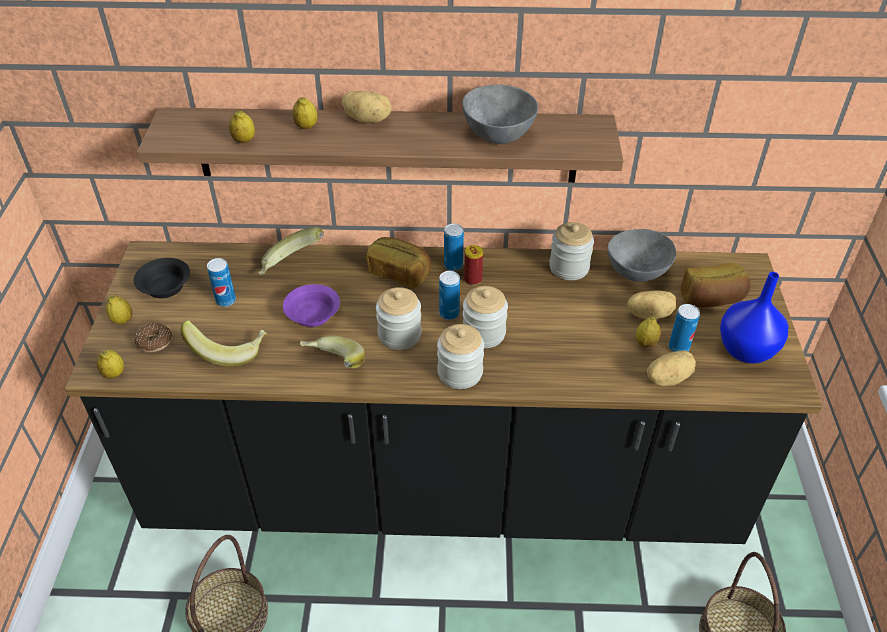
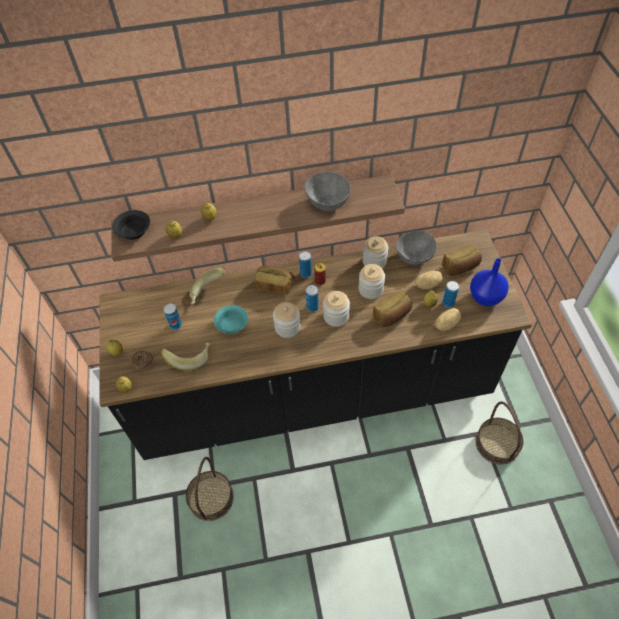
camera: 10 degrees left, 10 degrees up
black bowl [134,258,190,298] -> black bowl moved to [112,210,150,240]
purple bowl [283,284,340,327] -> turquoise bowl [214,305,248,334]
banana [300,336,365,368] -> none
potato [342,91,392,123] -> none
jar [437,324,484,389] -> jar moved to [359,264,385,299]
none -> bread [373,290,412,327]

